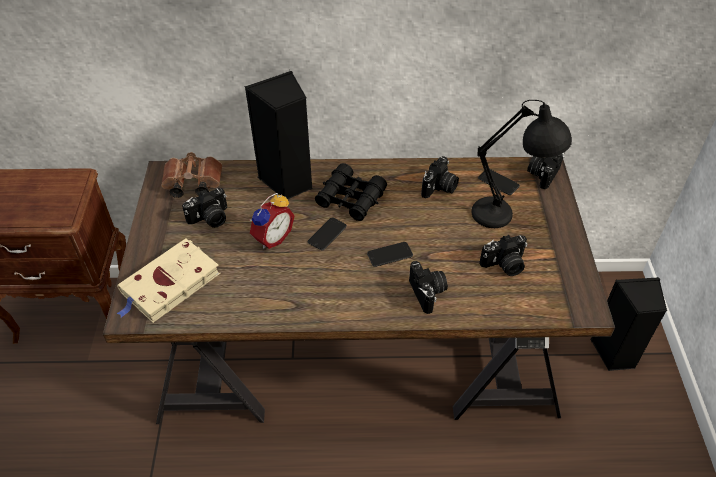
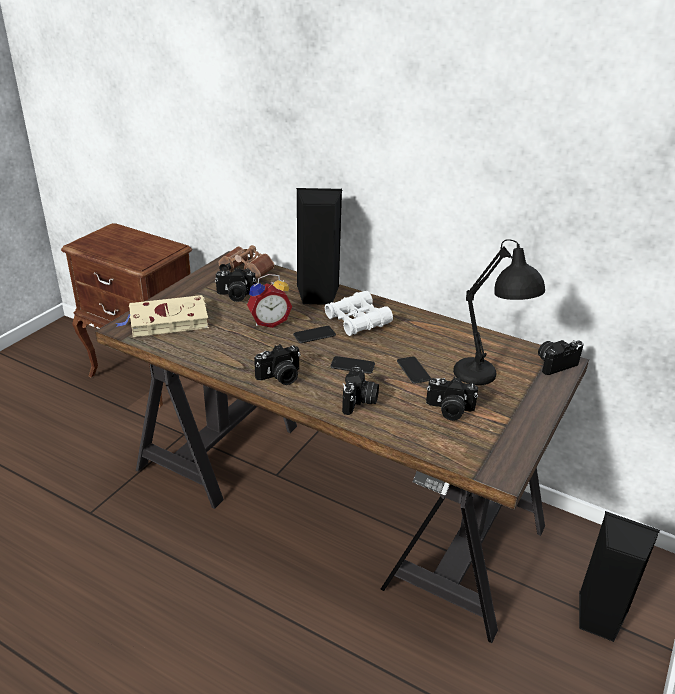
camera: 30 degrees right, 15 degrees down
black binoculars [315,163,387,221] -> white binoculars [325,291,393,336]
camera [421,156,459,199] -> camera moved to [254,344,301,385]
phone [478,169,520,195] -> phone moved to [397,357,431,384]

